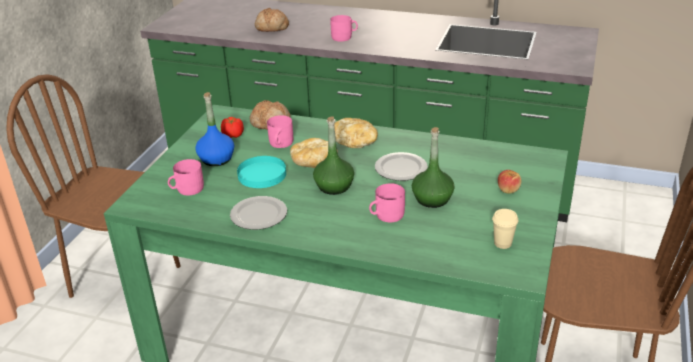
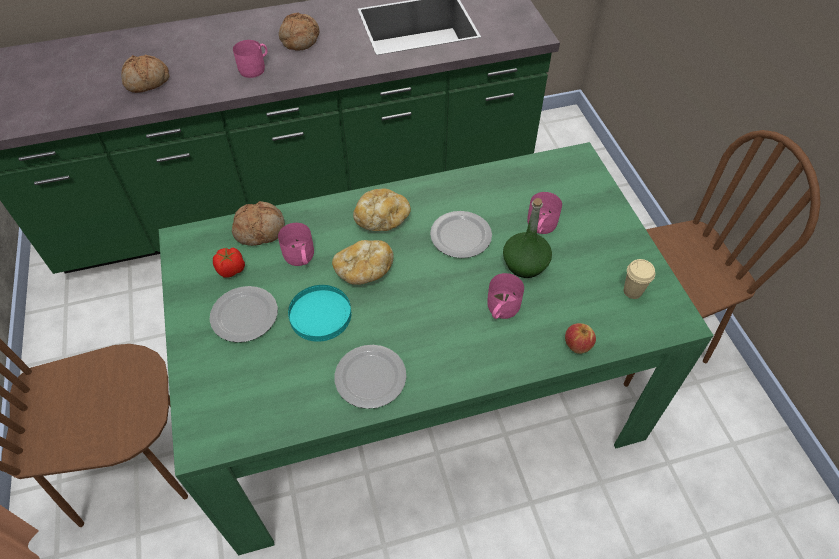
camera: 35 degrees left, 20 degrees up
pink mug [168,159,204,195] -> pink mug moved to [527,192,562,234]
blue bottle [195,92,234,166] -> plate [210,286,278,342]
green bottle [313,116,354,195] -> none
apple [498,170,521,193] -> apple moved to [565,323,596,354]
none -> bread [279,13,320,51]

